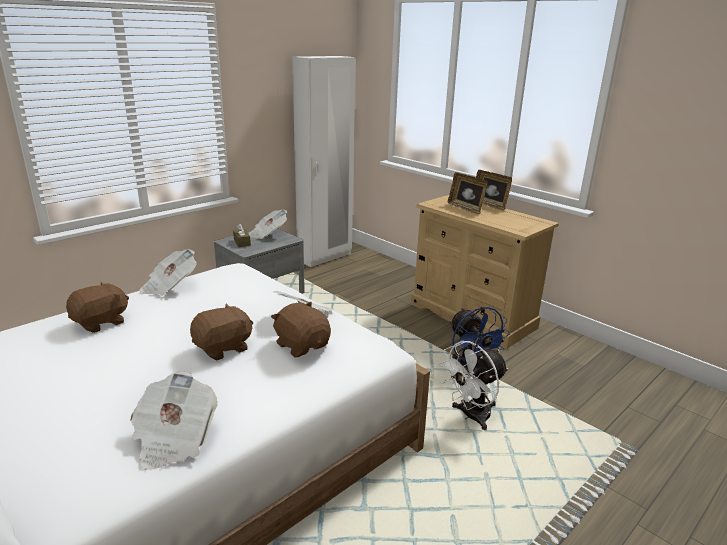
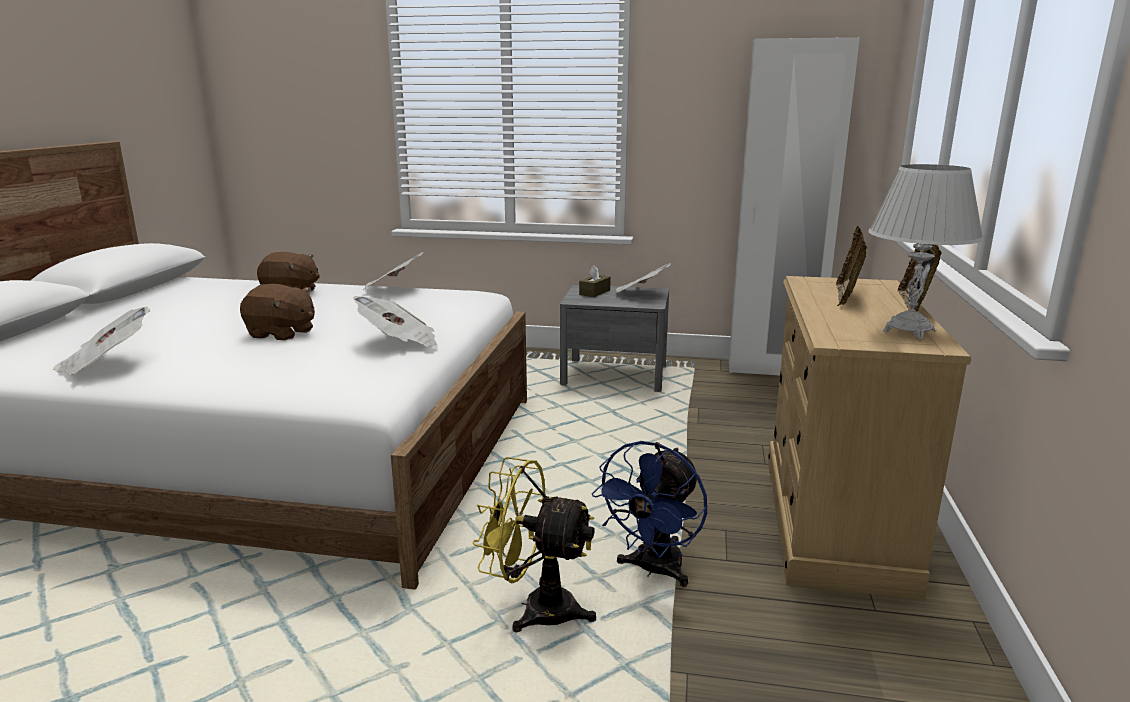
camera: 55 degrees right, 5 degrees down
brown plush toy [271,302,331,358] -> none
white fan [439,341,508,430] -> yellow fan [473,457,596,632]
none -> white table lamp [868,164,984,339]

